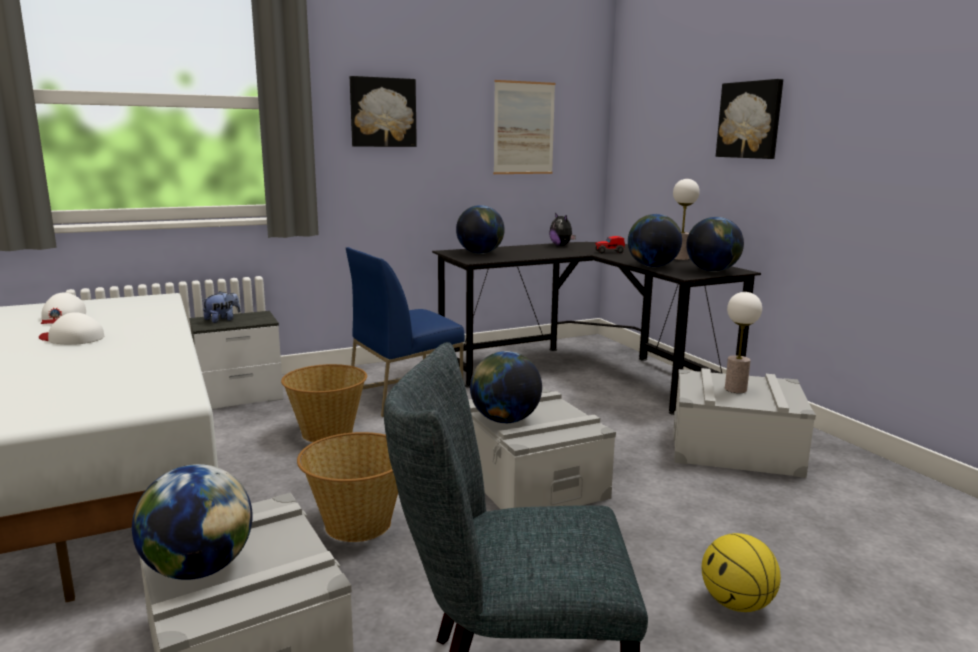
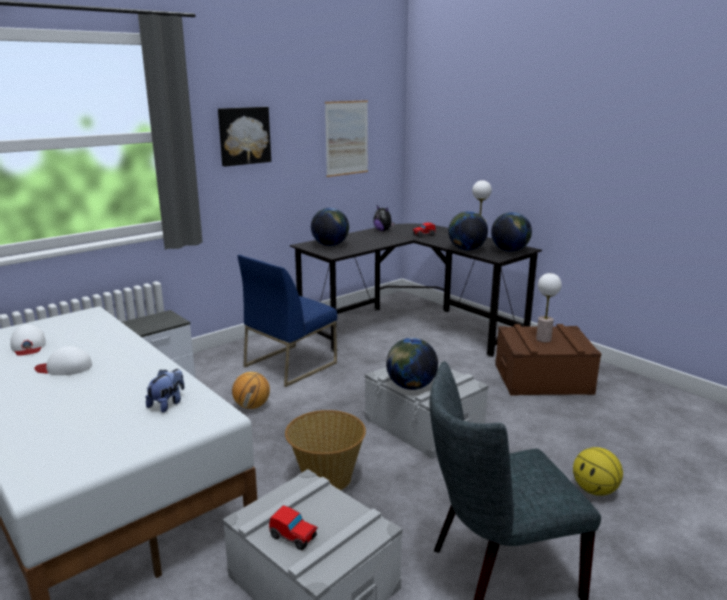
camera: 15 degrees left, 5 degrees up
globe [132,464,253,580] -> toy car [269,505,318,550]
plush toy [202,291,241,323] -> plush toy moved to [145,369,184,413]
basket [281,364,367,442] -> basketball [232,372,270,409]
grey storage box [674,368,816,478] -> brown storage box [495,324,601,395]
picture [716,79,783,159] -> none

